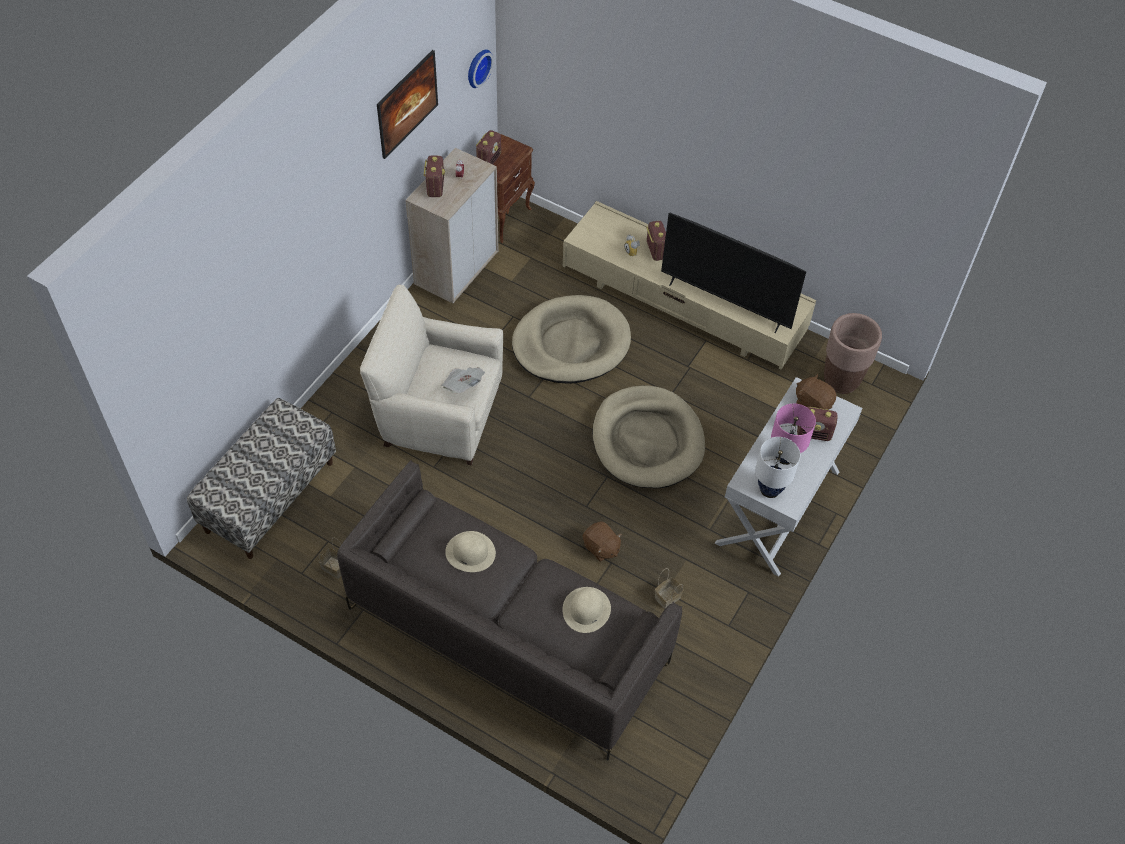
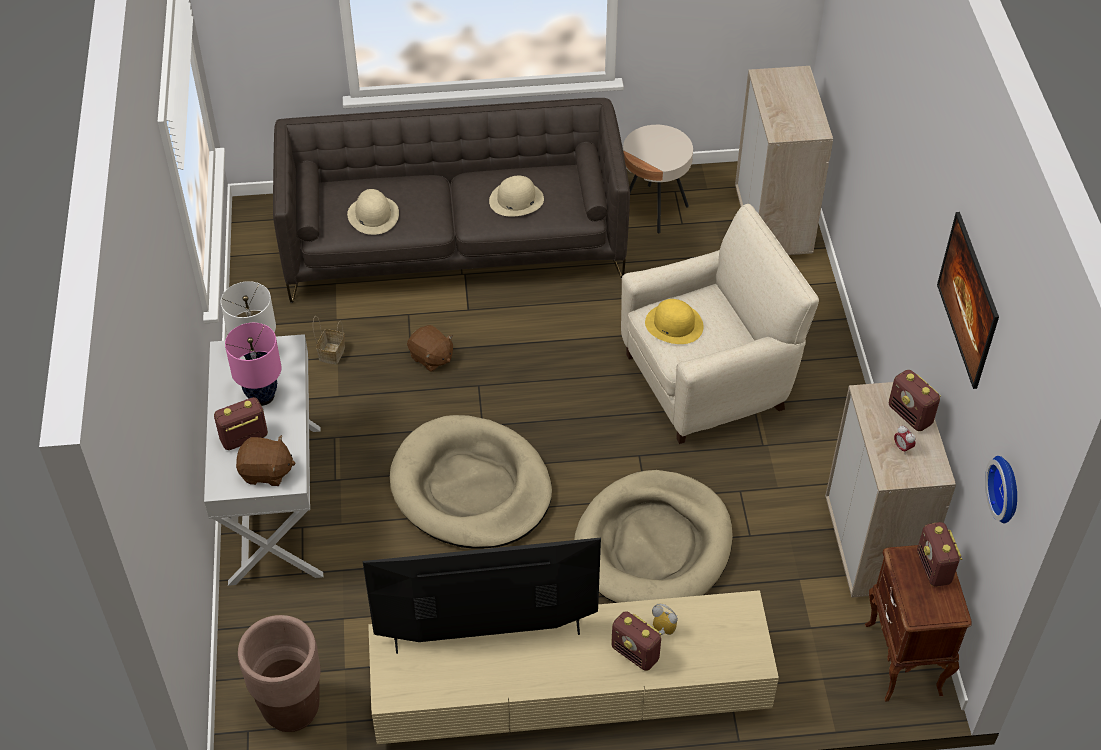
camera: 145 degrees right, 5 degrees down
bench [187,398,336,559] -> beige cabinet [735,66,833,255]
basket [319,538,342,579] -> beige side table [623,125,693,233]
newspaper [441,367,485,393] -> yellow hat [645,299,704,344]
brown plush toy [583,521,622,562] -> brown plush toy turned 150 degrees counterclockwise [407,325,453,372]

